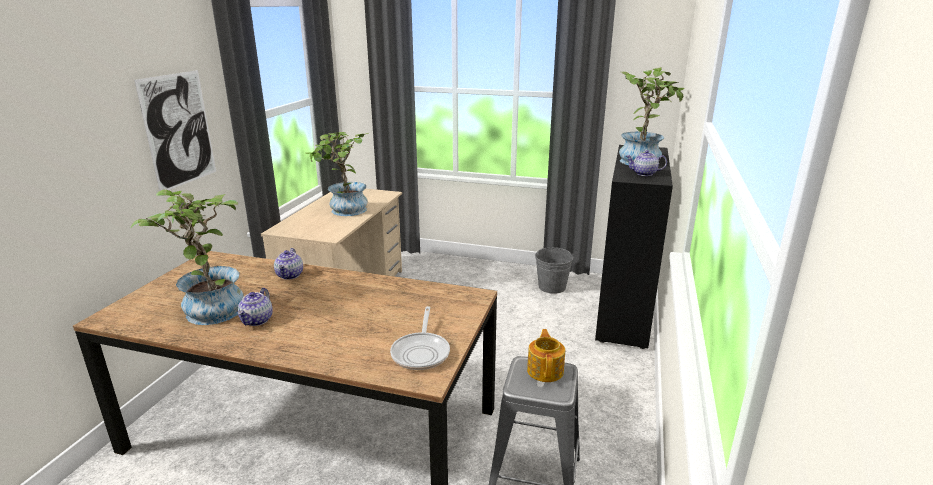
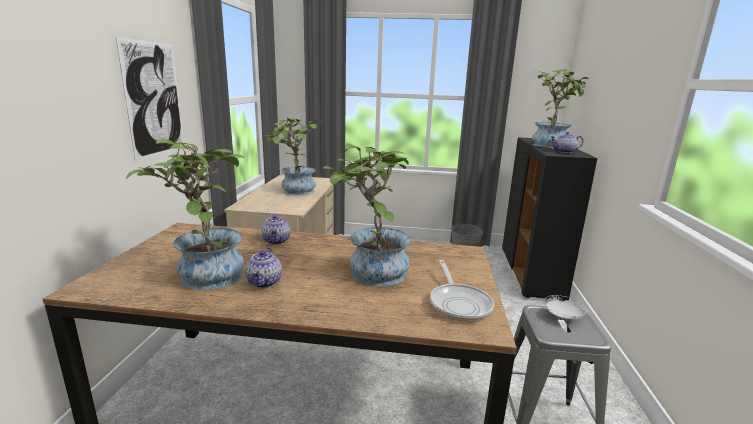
camera: 10 degrees left, 5 degrees down
teapot [527,329,565,382] -> white plate [544,295,587,319]
none -> potted plant [323,143,411,287]

